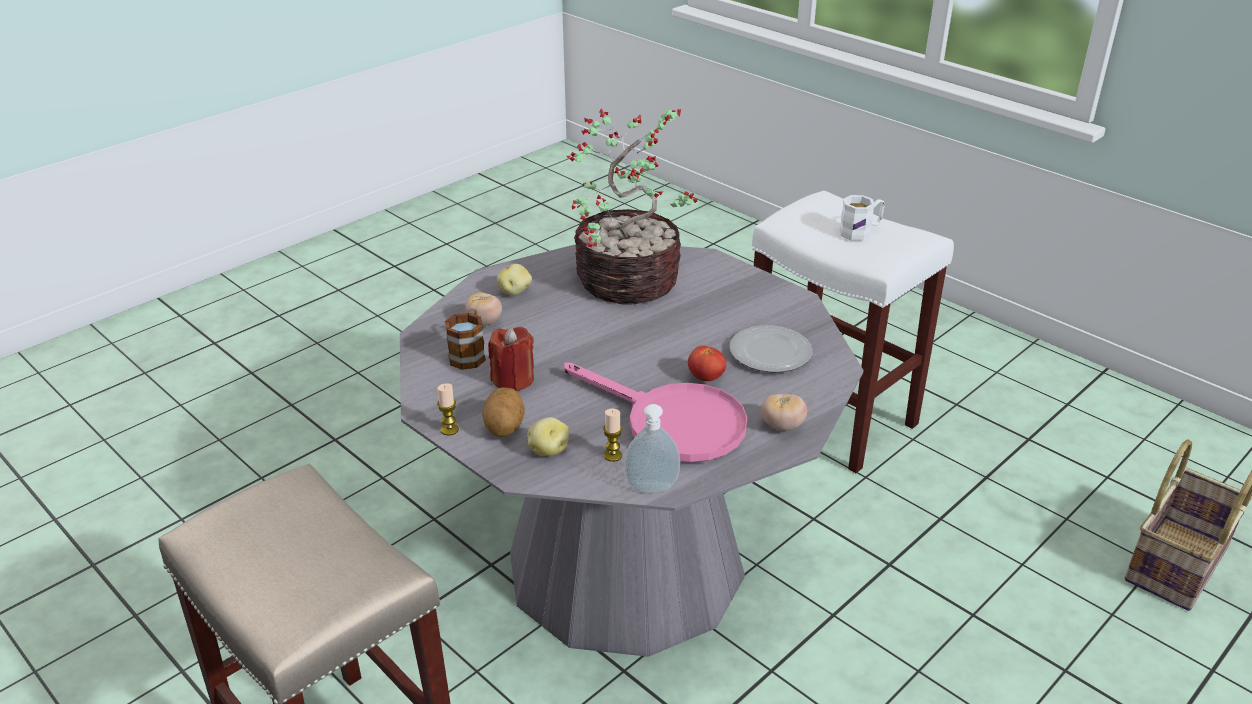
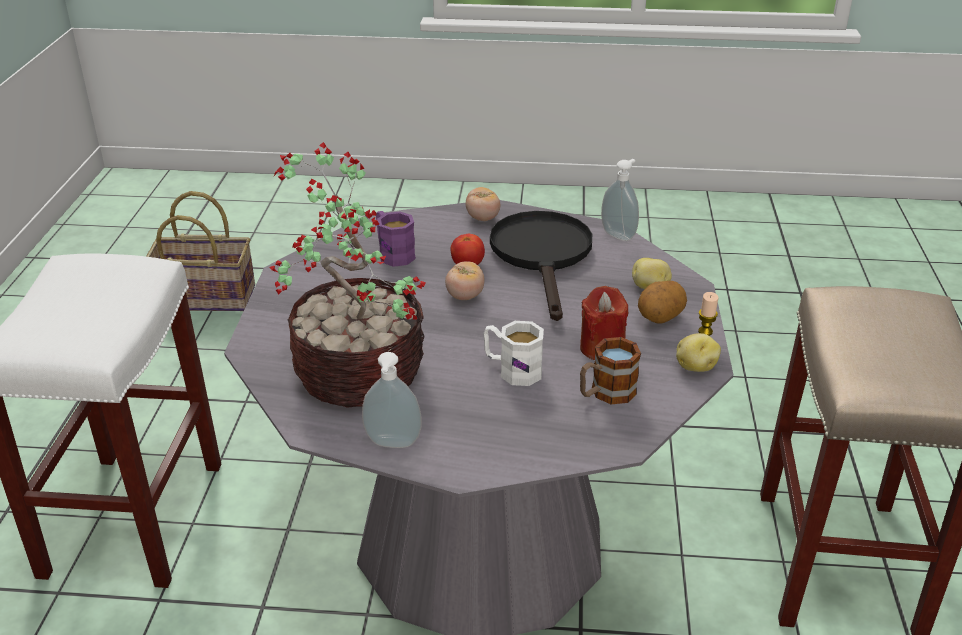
camera: 130 degrees left, 0 degrees up
tomato [465,292,502,325] -> tomato moved to [445,261,484,300]
potato [497,264,532,296] -> potato moved to [676,333,721,372]
pink frying pan [564,362,747,463] -> black frying pan [490,211,592,321]
candle [603,409,622,462] -> none
plate [730,325,813,372] -> purple mug [376,211,416,267]
white mug [839,195,885,241] -> white mug moved to [483,321,544,386]
none -> soap dispenser [362,352,422,448]

